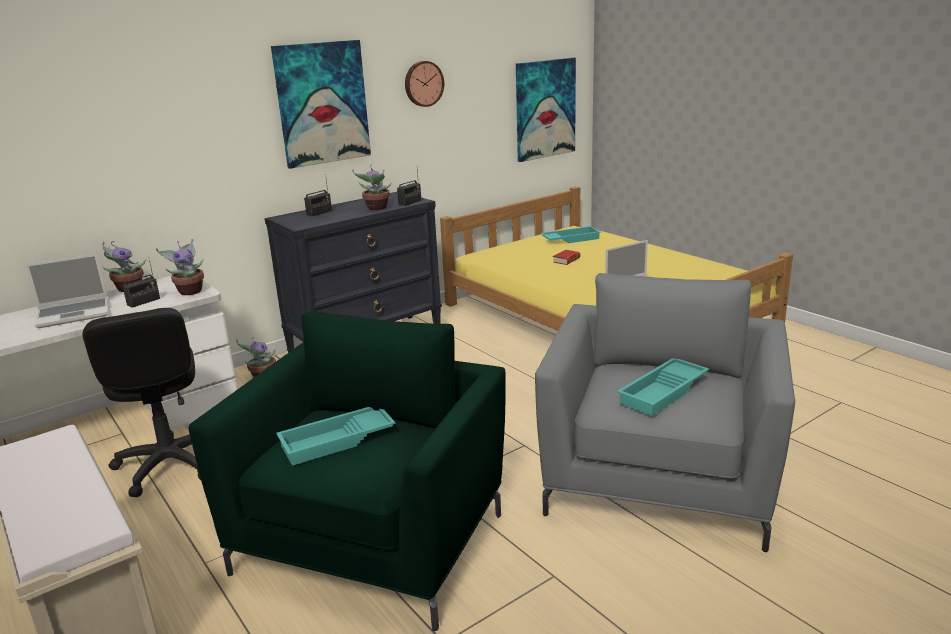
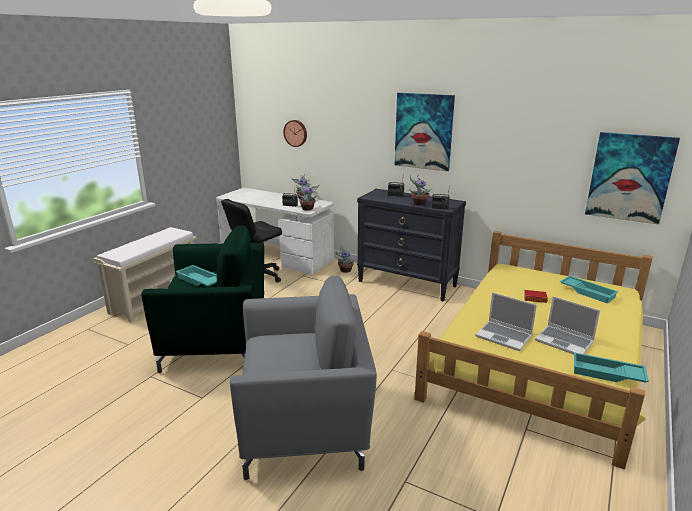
camera: 65 degrees right, 0 degrees up
laptop [26,254,108,328] -> laptop moved to [535,296,600,355]
wall clock [405,61,444,107] -> wall clock moved to [283,120,307,147]
turquoise tray [617,358,709,416] -> turquoise tray moved to [574,352,649,383]

